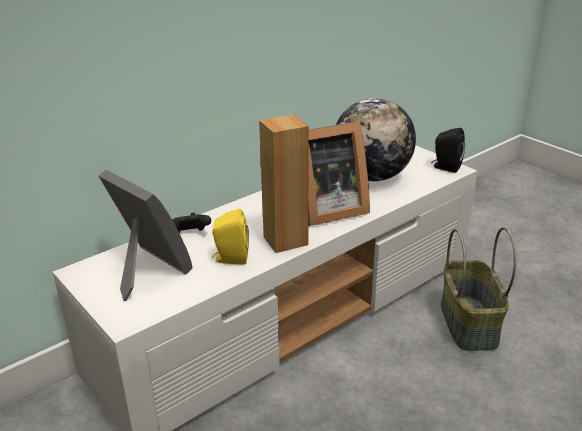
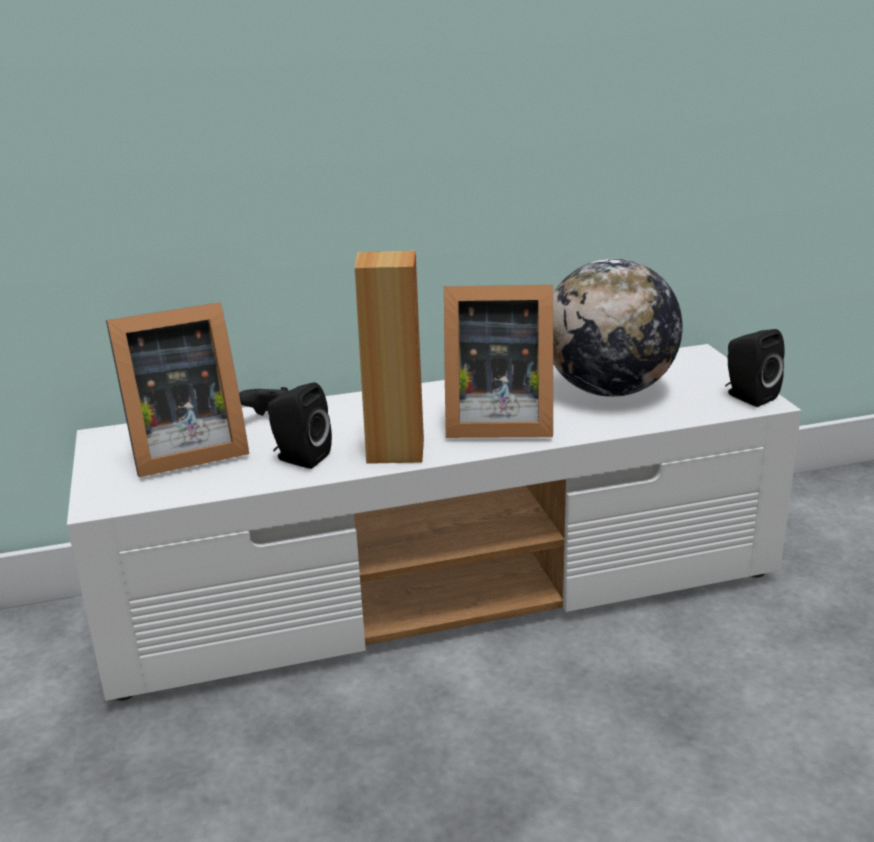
camera: 25 degrees right, 5 degrees down
picture frame [99,170,193,301] -> picture frame turned 90 degrees clockwise [106,302,249,477]
yellow speaker [212,209,249,265] -> black speaker [268,382,332,469]
basket [441,227,517,351] -> none

